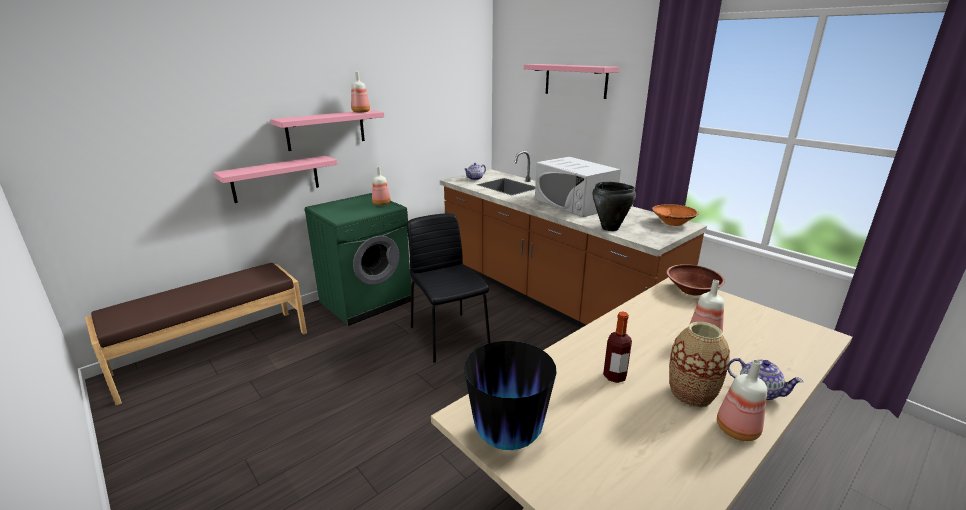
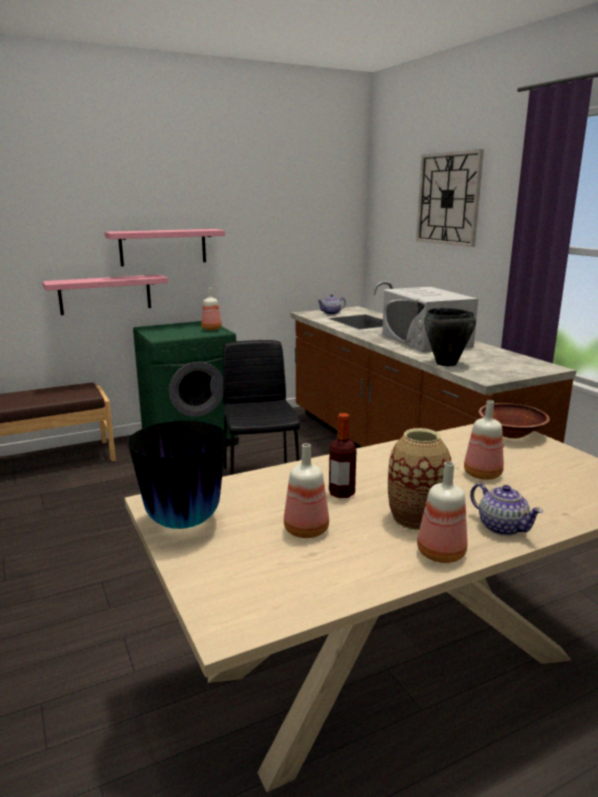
camera: 15 degrees right, 5 degrees down
bottle [351,72,370,113] -> bottle moved to [284,443,329,538]
pink shelf [524,64,619,99] -> wall clock [416,149,484,247]
orange bowl [652,204,699,226] -> none

